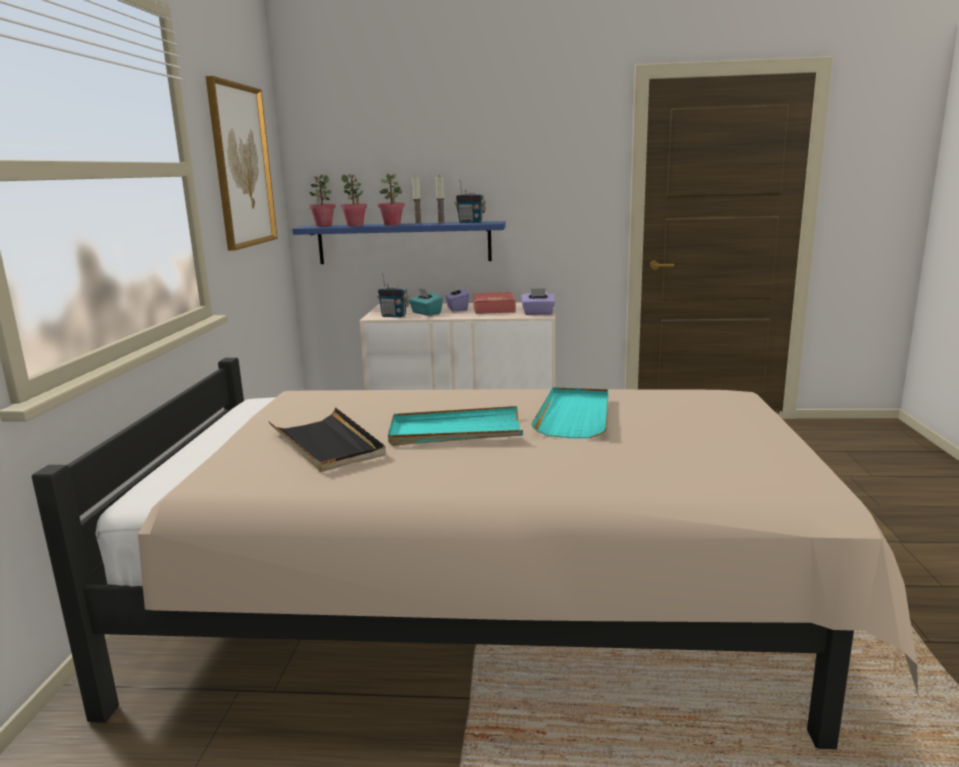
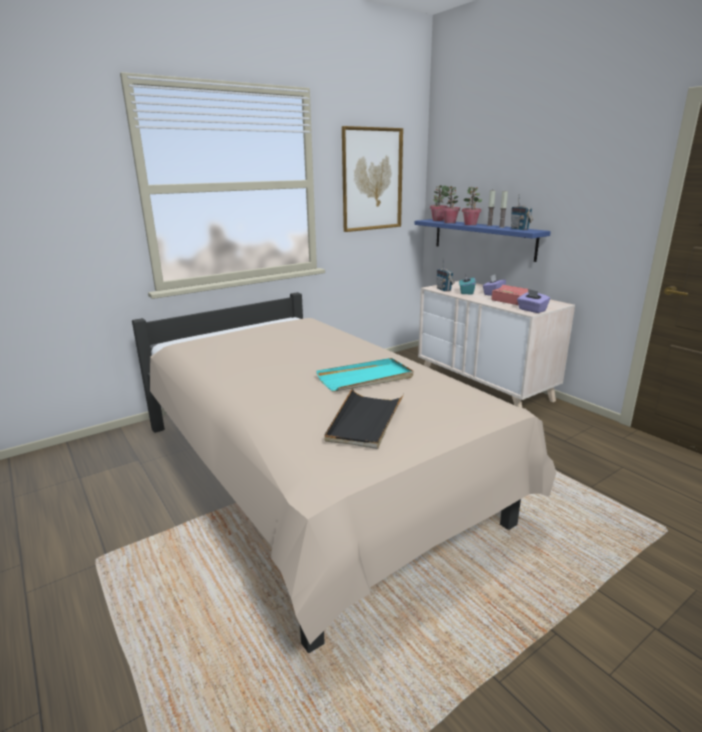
camera: 50 degrees right, 5 degrees up
black tray [269,407,386,472] -> black tray moved to [325,388,404,449]
turquoise tray [388,406,523,446] -> none

